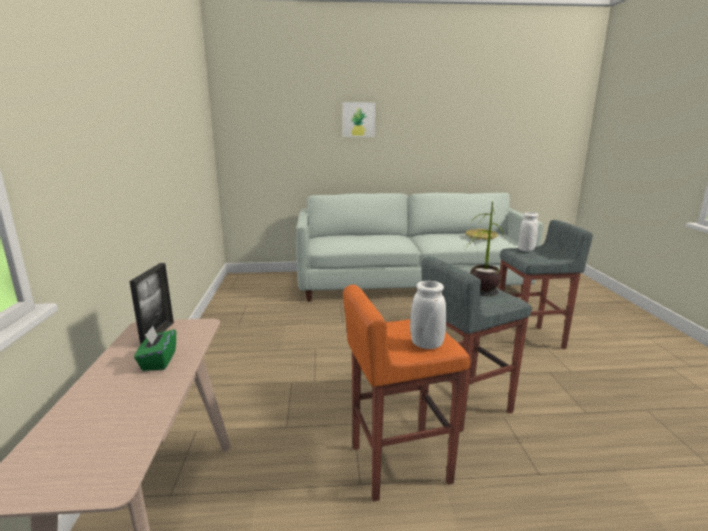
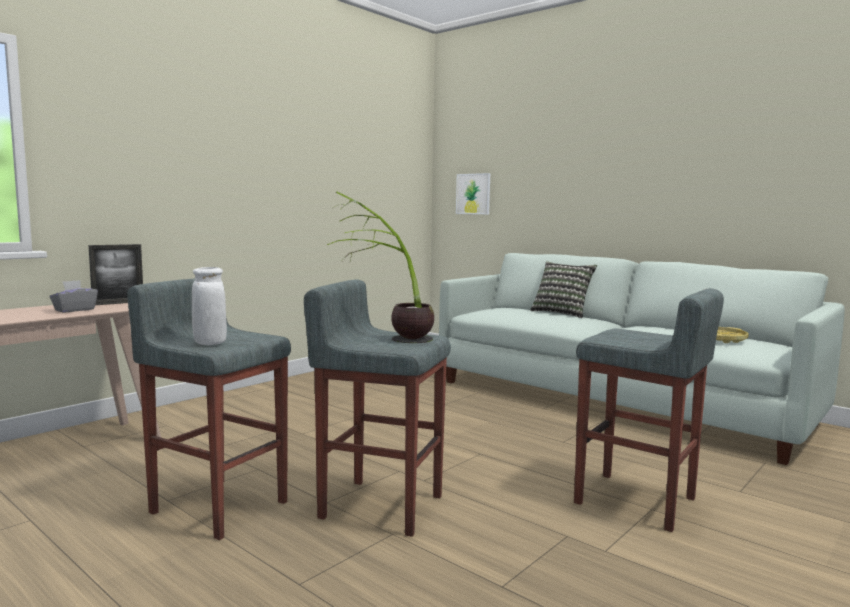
camera: 45 degrees right, 10 degrees down
green tissue box [134,326,176,371] -> grey tissue box [50,280,98,312]
picture [343,103,375,137] -> picture moved to [456,173,490,214]
orange stool [343,285,471,502] -> grey stool [127,278,291,540]
white vase [518,212,538,252] -> none
none -> pillow [530,261,597,318]

